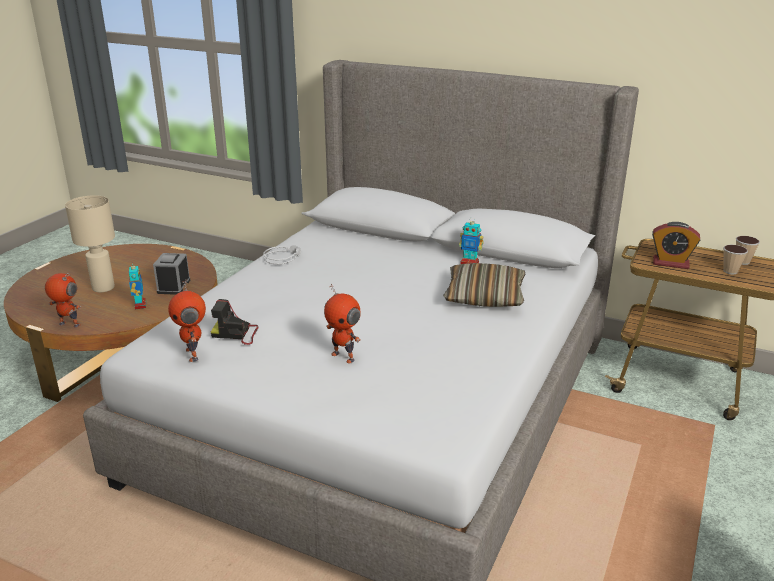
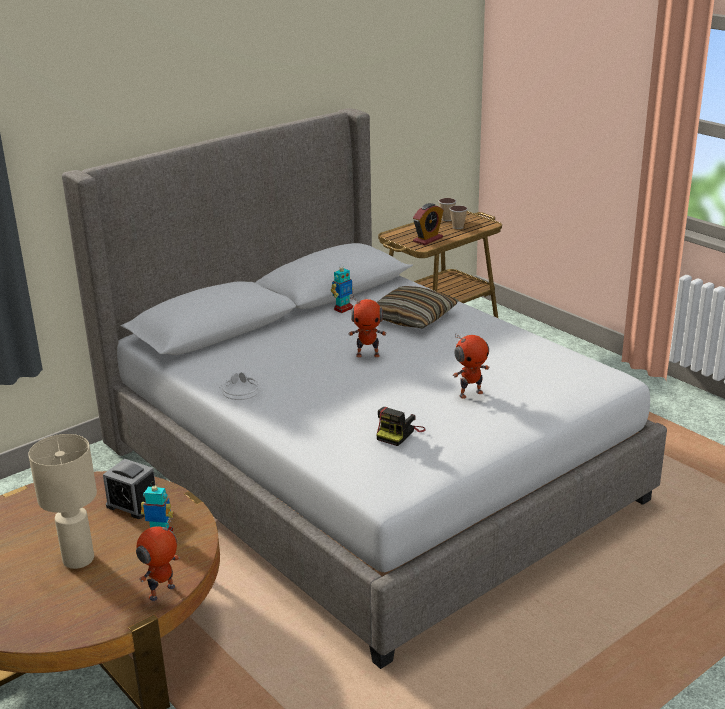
camera: 65 degrees left, 0 degrees up
toy robot [168,281,206,362] -> toy robot moved to [349,296,387,357]

